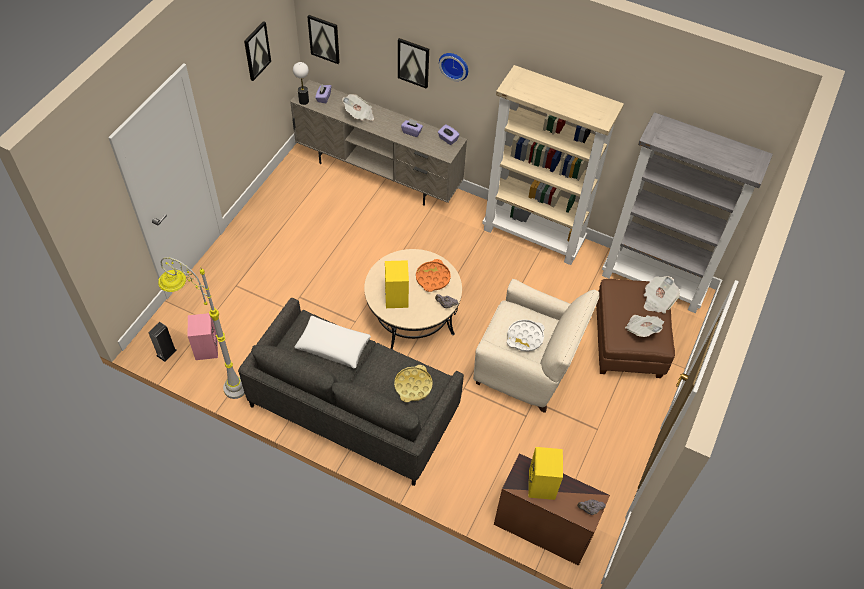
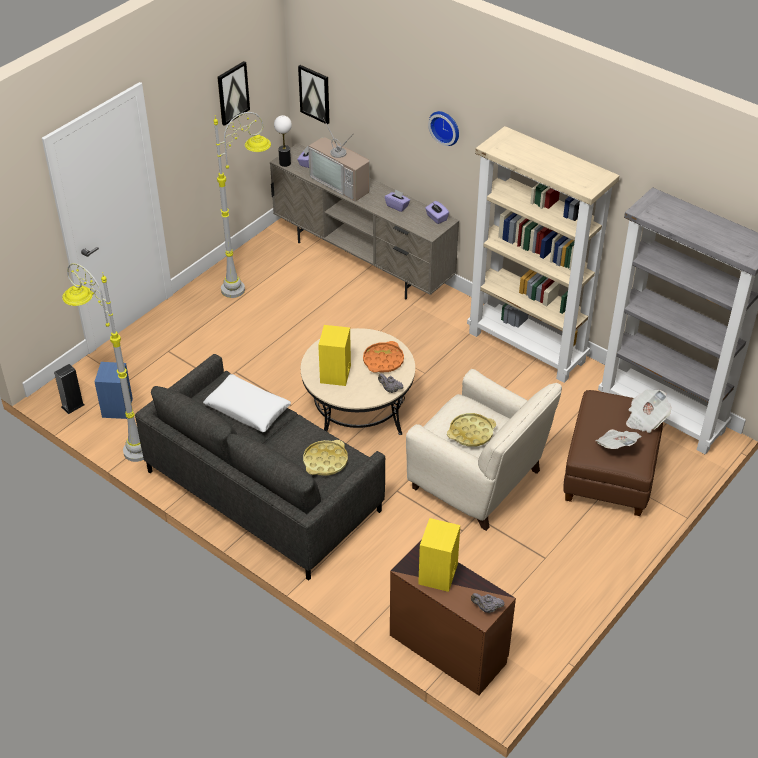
camera: 15 degrees right, 10 degrees down
pink speaker [188,313,218,360] -> blue speaker [95,362,133,419]
newspaper [342,94,374,121] -> television [308,118,370,202]
picture [398,38,429,89] -> none
white tray [507,319,545,352] -> yellow tray [447,413,496,447]
none -> grey floor lamp [213,112,271,298]

